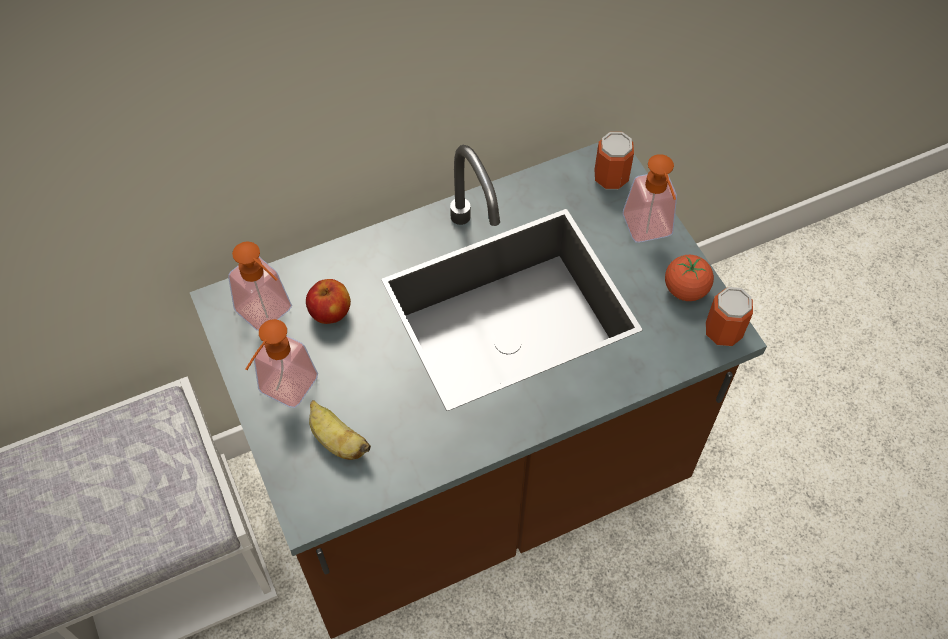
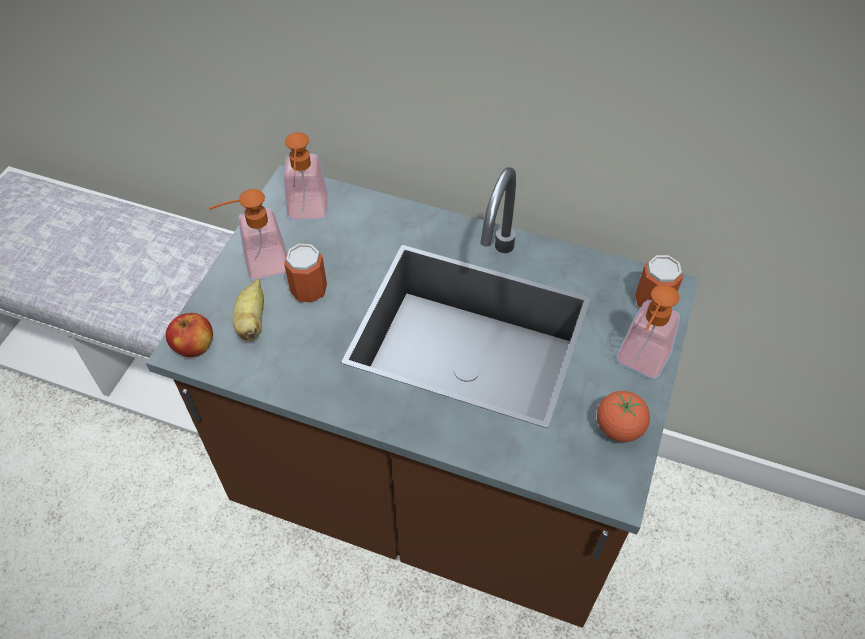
camera: 45 degrees right, 5 degrees down
apple [306,279,351,324] -> apple moved to [166,313,213,357]
can [706,287,753,346] -> can moved to [284,243,327,303]

